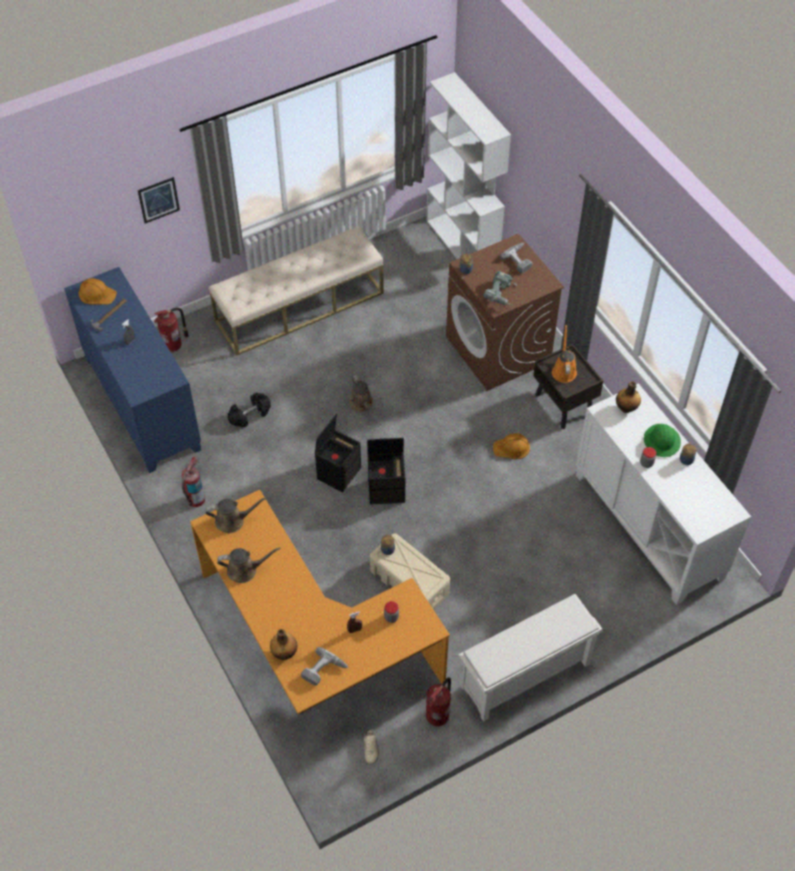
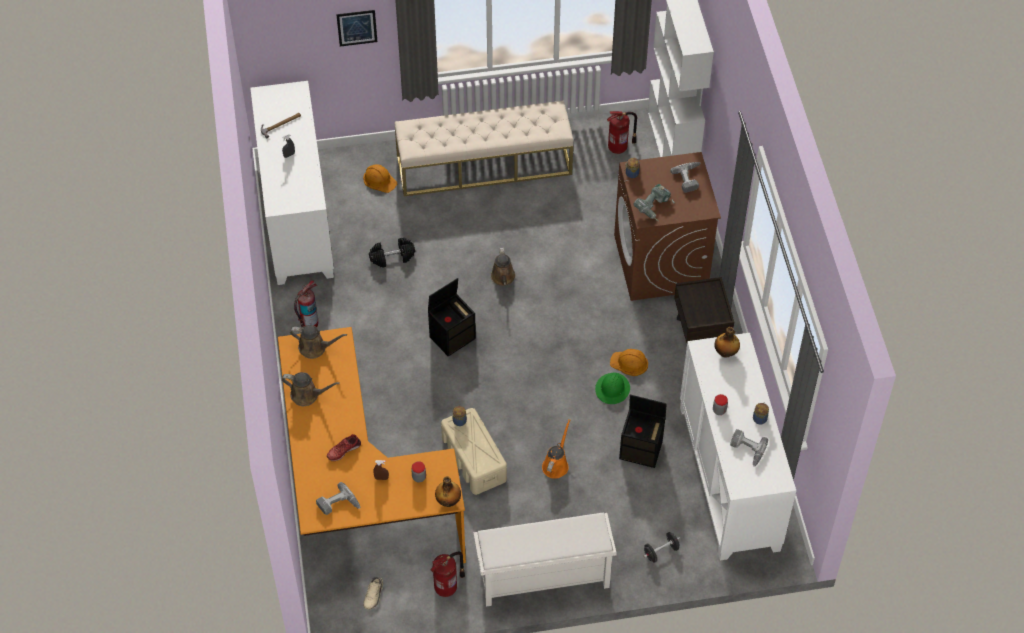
camera: 20 degrees right, 0 degrees up
blue cabinet [64,267,201,473] -> white cabinet [250,81,334,285]
orange hard hat [79,278,117,305] -> orange hard hat moved to [363,164,397,193]
fire extinguisher [154,308,189,352] -> fire extinguisher moved to [607,111,637,154]
bottle [270,629,297,660] -> bottle moved to [435,476,461,507]
black storage box [367,438,405,505] -> black storage box moved to [619,395,667,468]
orange watering can [552,325,577,383] -> orange watering can moved to [542,419,570,479]
green hard hat [644,424,681,457] -> green hard hat moved to [595,373,630,404]
none -> red shoe [327,434,361,461]
none -> black dumbbell [644,532,680,563]
none -> power drill [730,429,768,467]

